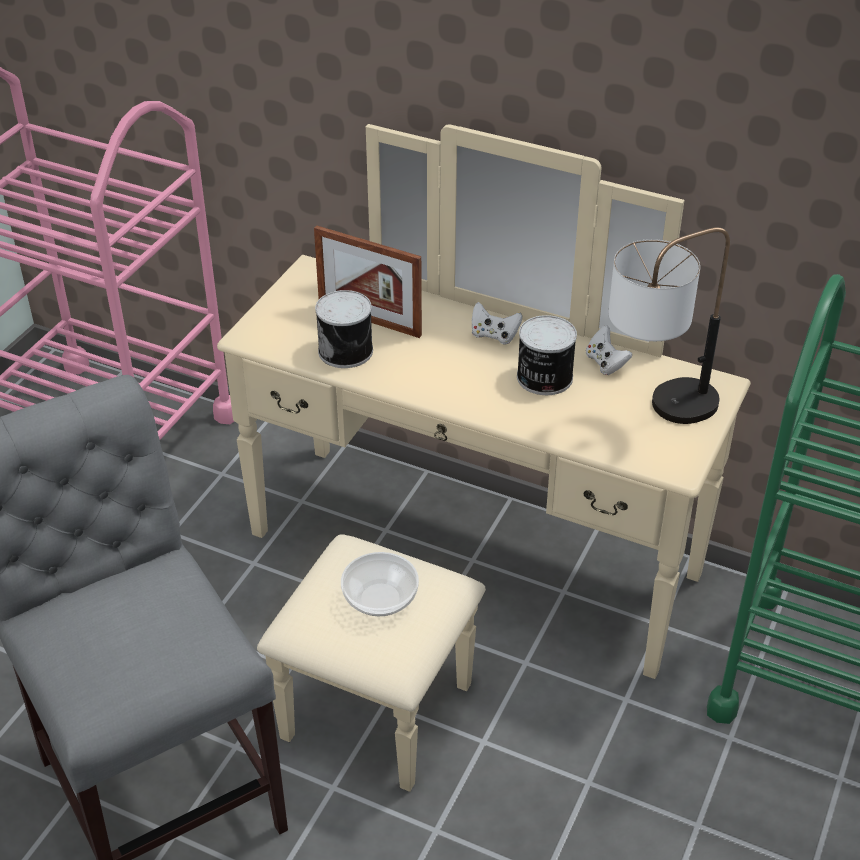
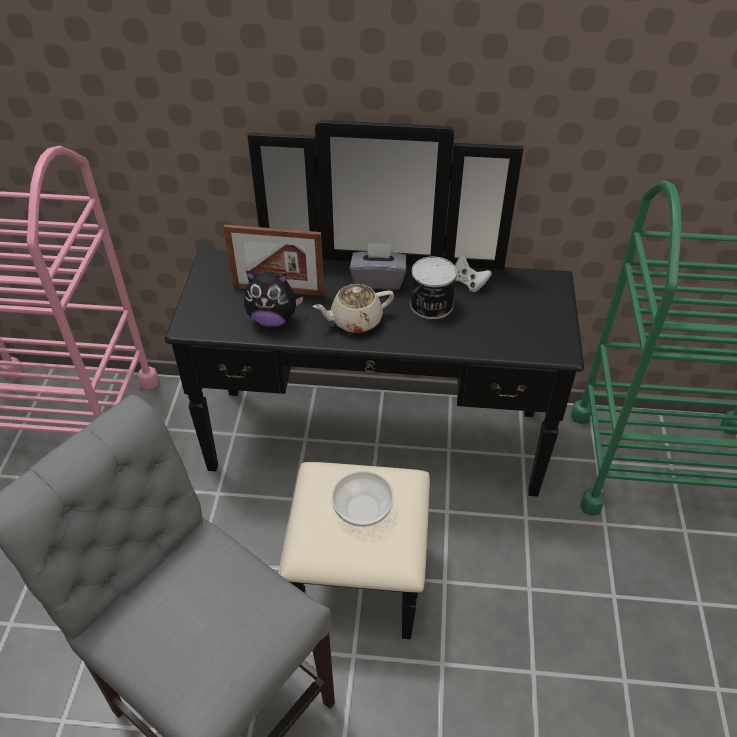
camera: 20 degrees left, 5 degrees up
beige dresser [217,124,751,792] -> black dresser [165,120,584,639]
can [315,290,373,368] -> plush toy [244,271,303,327]
white game controller [472,302,523,344] -> grey tissue box [350,242,406,290]
table lamp [608,227,730,424] -> none
none -> beige teapot [313,284,394,333]

